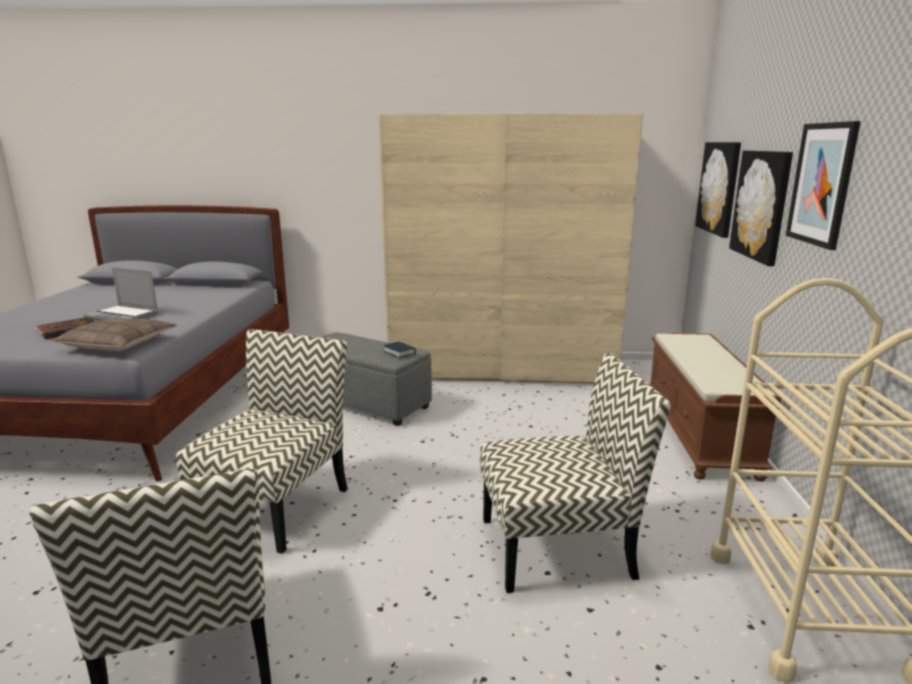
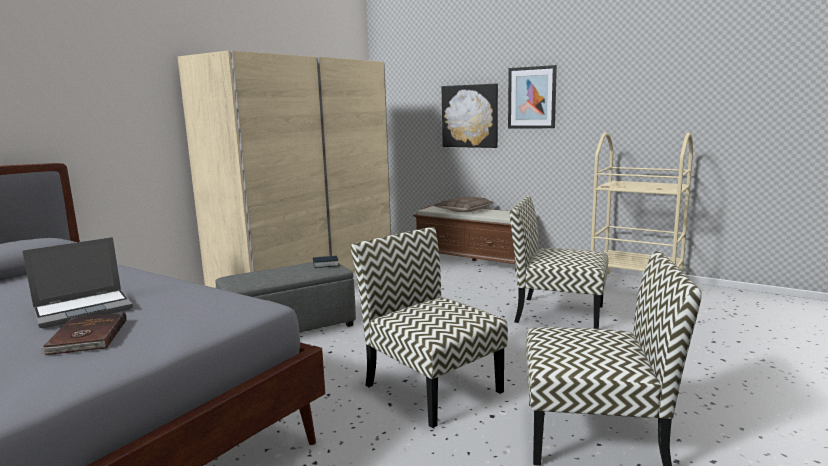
camera: 60 degrees left, 5 degrees down
pillow [53,317,177,351] -> pillow moved to [434,196,494,212]
chair [480,352,670,593] -> chair turned 90 degrees counterclockwise [510,196,608,329]
picture [695,142,741,238] -> none

